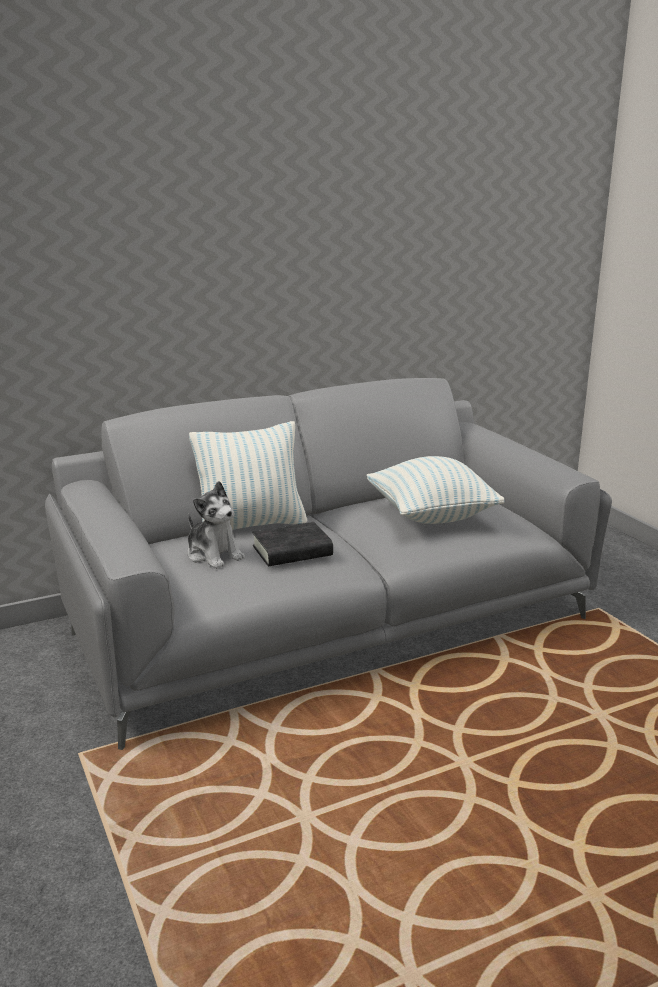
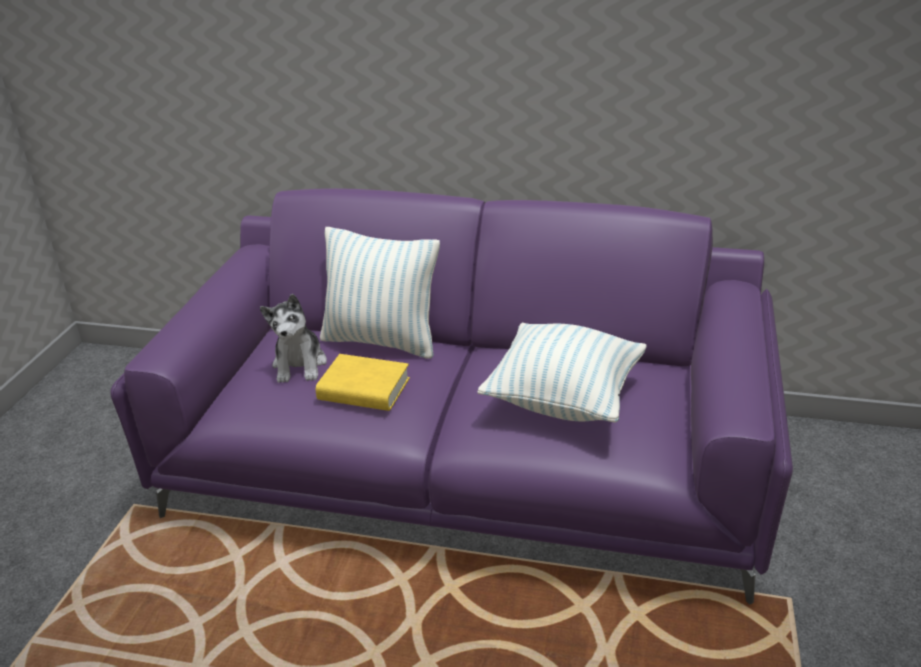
camera: 40 degrees right, 10 degrees up
grey sofa [45,378,612,750] -> purple sofa [110,188,793,605]
black book [252,522,333,566] -> yellow book [316,354,410,411]

